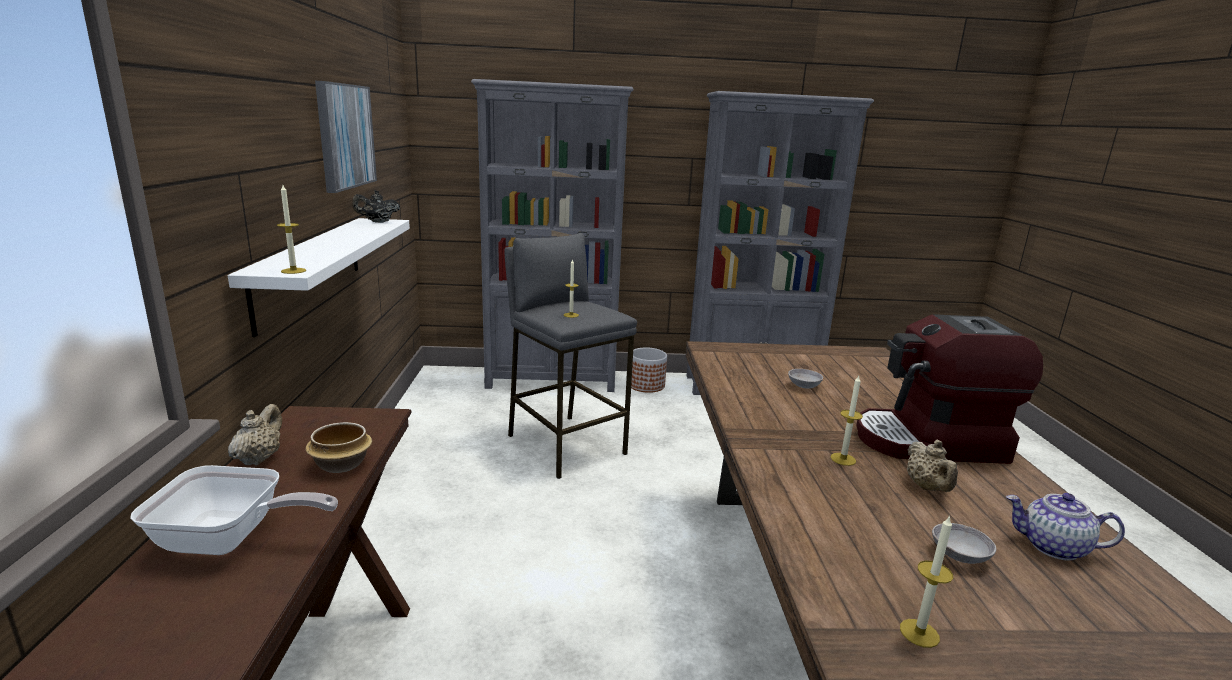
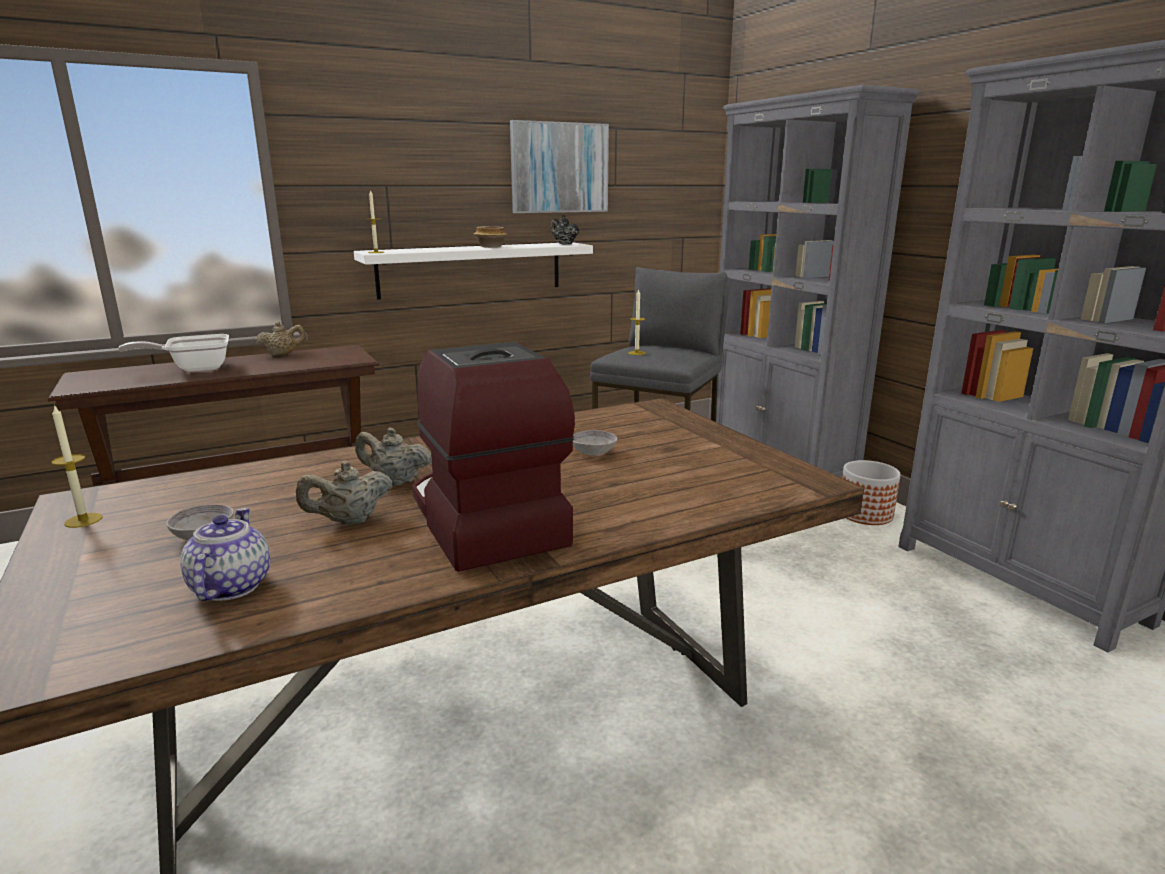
camera: 65 degrees right, 0 degrees up
frying pan [130,465,338,555] -> frying pan turned 90 degrees clockwise [118,334,229,372]
bowl [305,422,372,473] -> bowl moved to [474,226,507,248]
candle [831,376,863,466] -> beige teapot [355,427,432,486]

